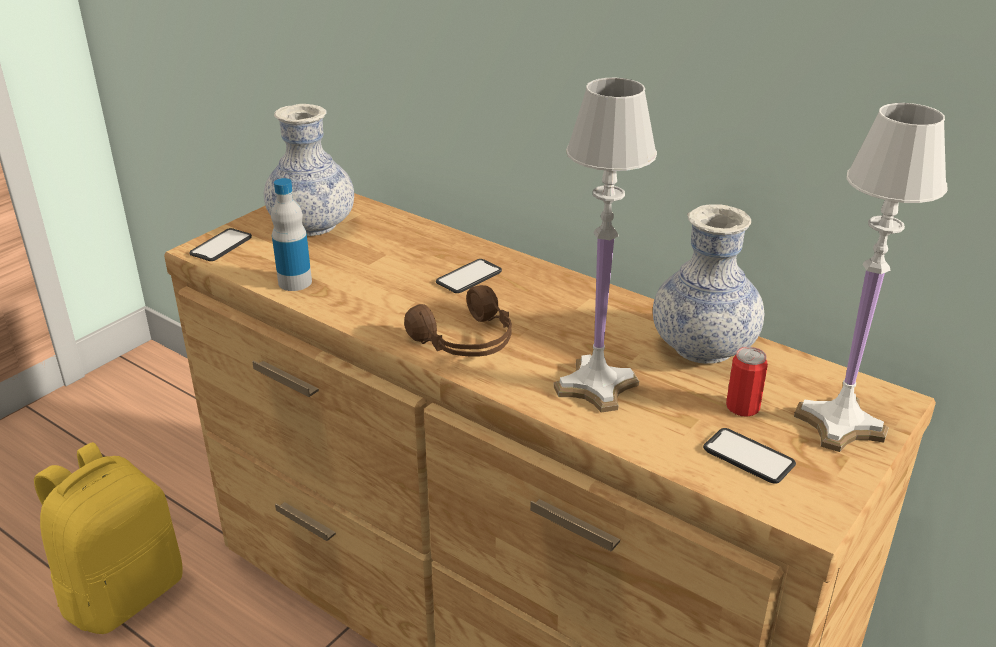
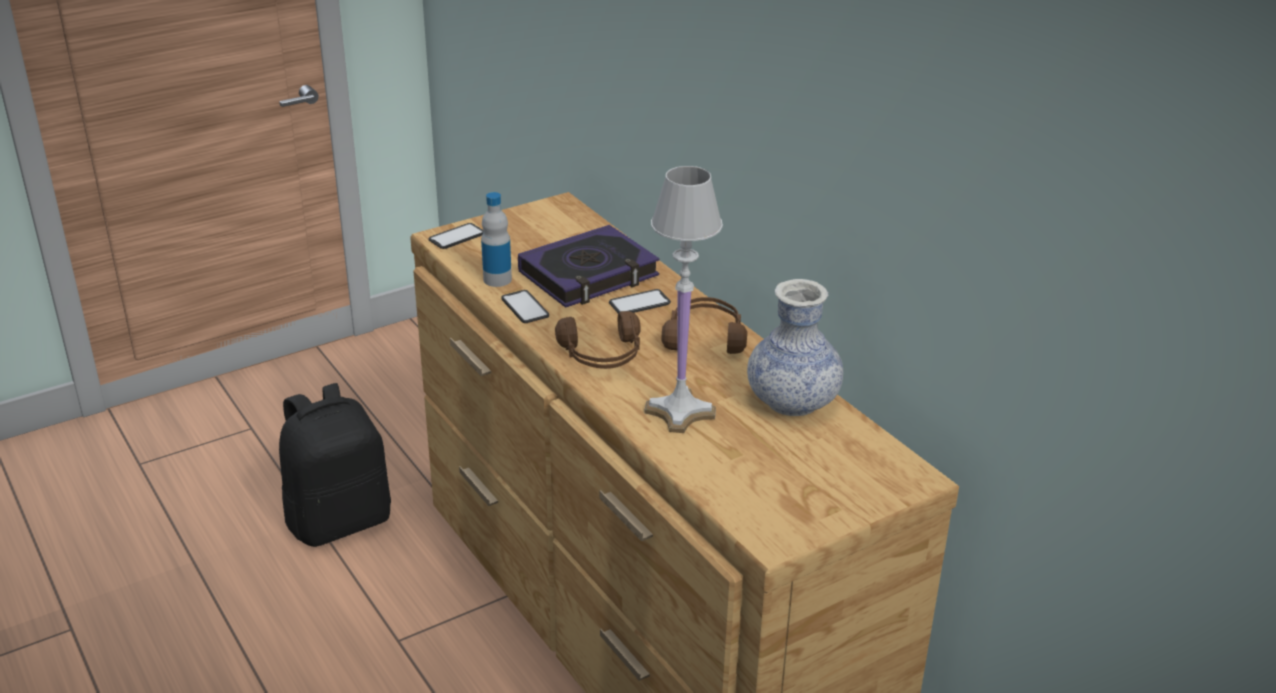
camera: 20 degrees right, 0 degrees up
yellow backpack [34,442,183,634] -> black backpack [279,383,391,547]
vase [264,104,354,236] -> none
phone [703,428,796,484] -> phone moved to [501,290,549,323]
can [726,347,768,417] -> none
white table lamp [794,103,948,452] -> none
none -> book [518,225,660,308]
none -> brown headphones [662,297,747,354]

